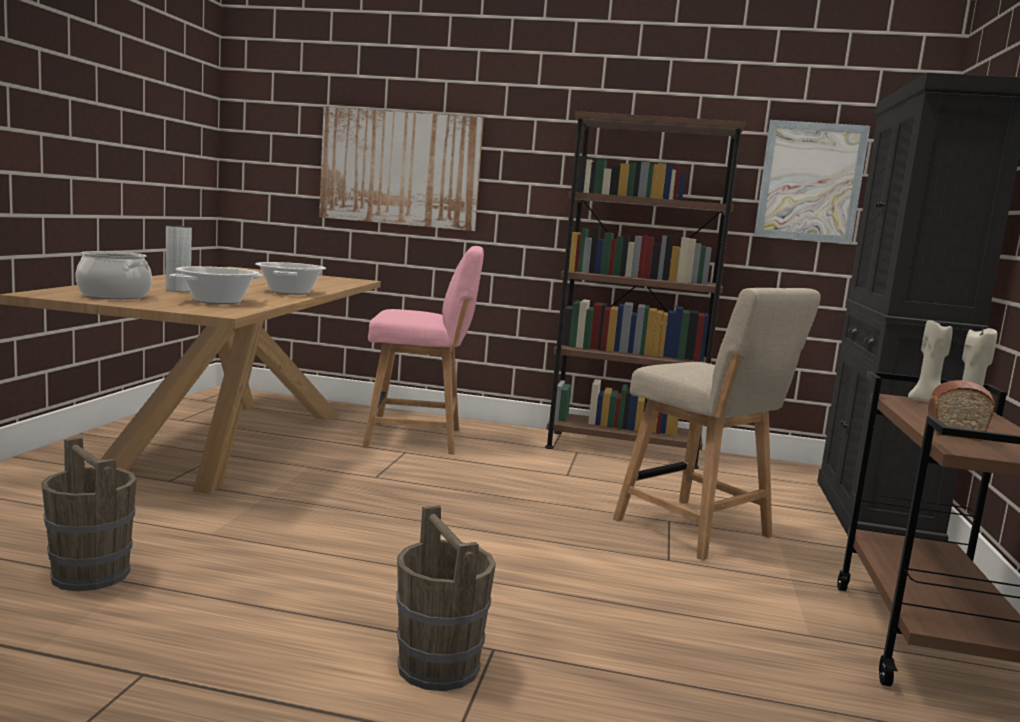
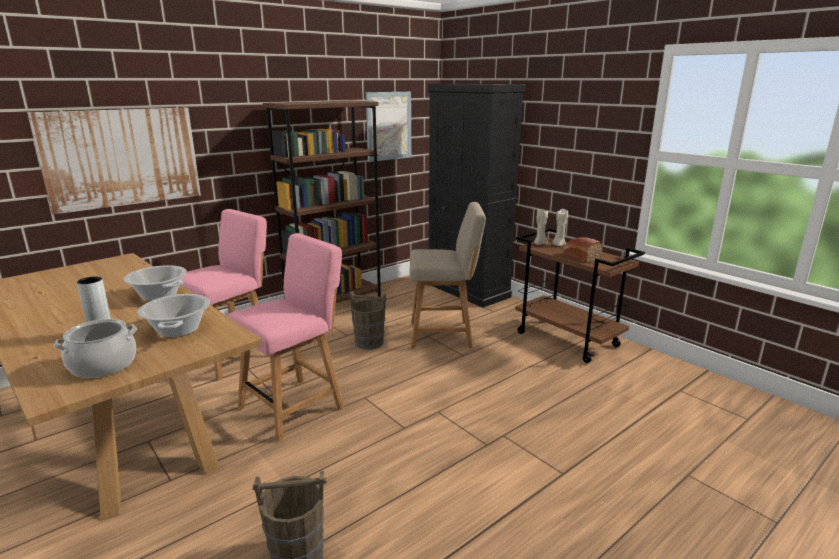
camera: 50 degrees left, 10 degrees up
brown bucket [396,505,496,691] -> brown bucket moved to [349,291,387,350]
none -> pink chair [228,233,344,442]

